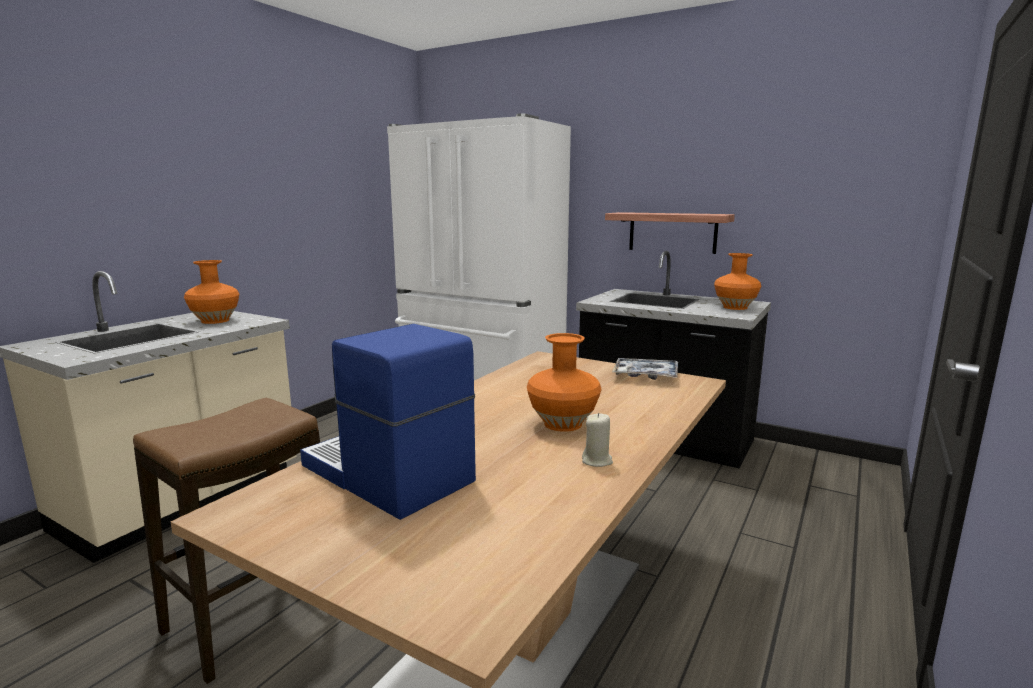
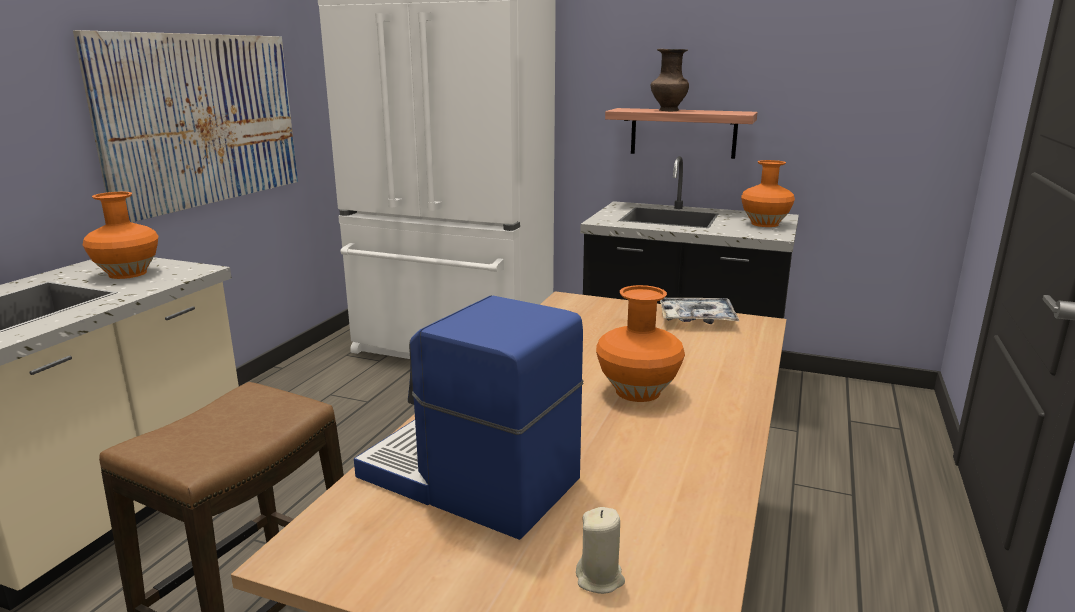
camera: 10 degrees left, 5 degrees up
beige candle [582,413,613,467] -> beige candle moved to [576,507,625,594]
none -> picture [73,30,298,222]
none -> brown vase [651,49,689,111]

